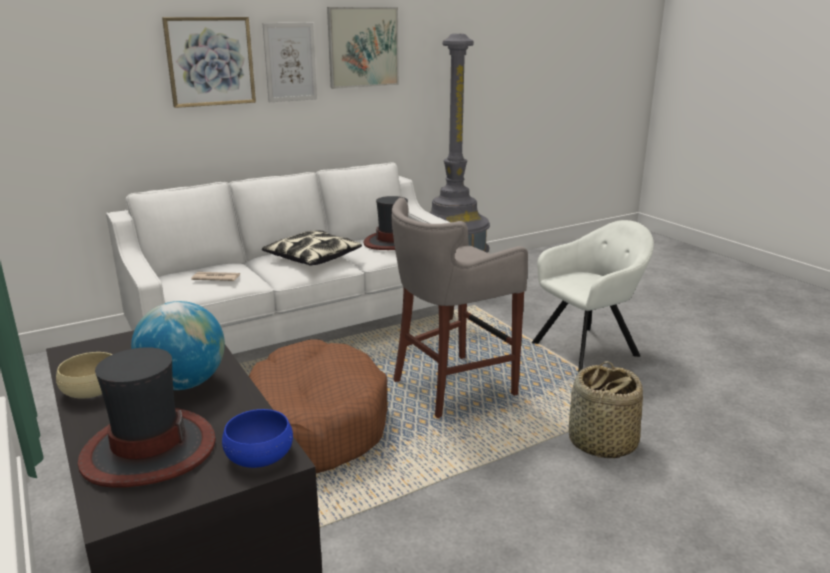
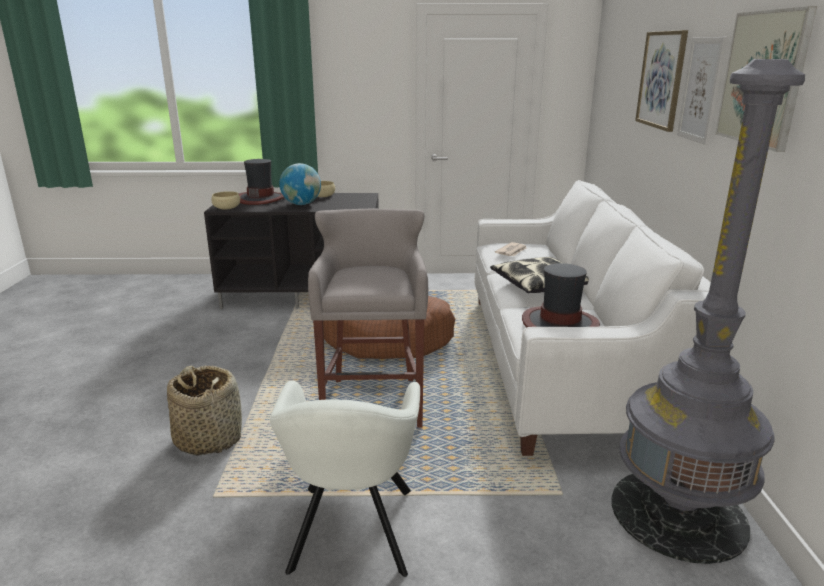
camera: 120 degrees right, 0 degrees up
blue bowl [222,409,293,468] -> beige bowl [211,191,240,209]

